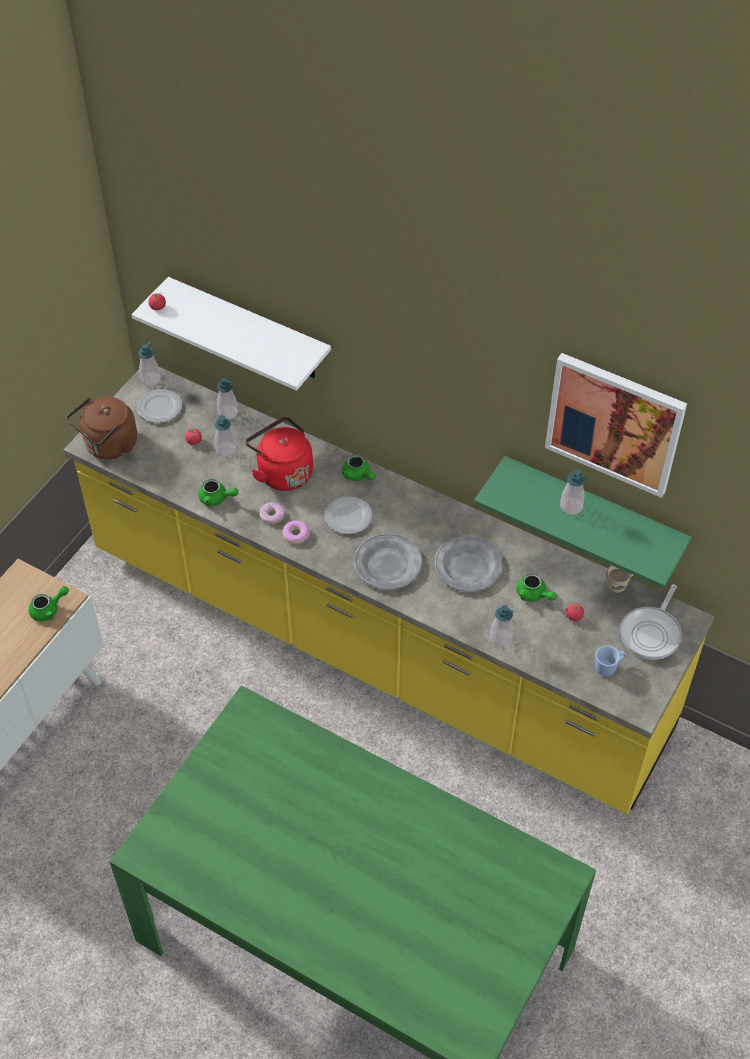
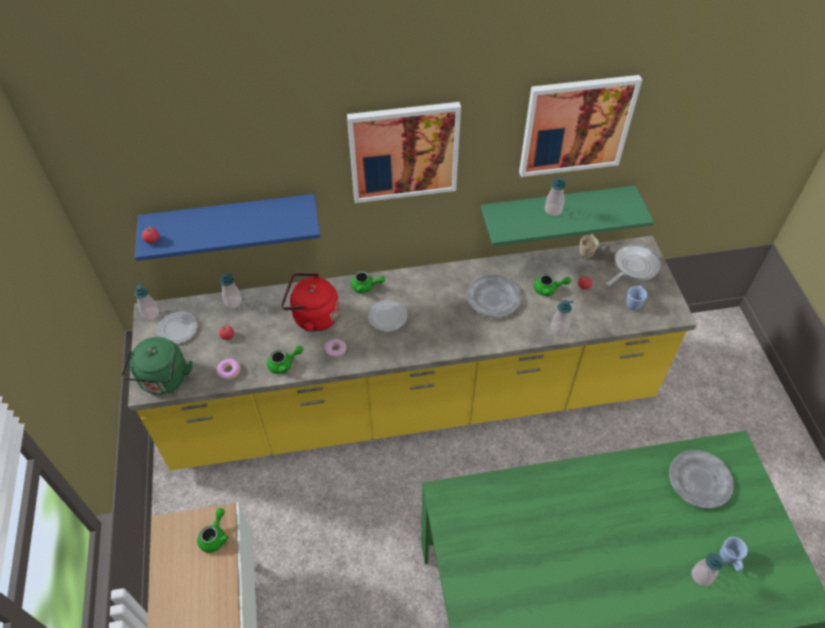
camera: 40 degrees left, 0 degrees up
brown kettle [67,397,137,459] -> green kettle [122,337,193,395]
white shelf [131,277,331,391] -> blue shelf [135,194,320,261]
soap dispenser [215,415,236,457] -> soap dispenser moved to [691,553,726,586]
donut [282,521,310,544] -> donut moved to [216,359,241,380]
grey plate [354,534,422,589] -> grey plate moved to [669,450,734,508]
frying pan [620,584,682,660] -> frying pan turned 120 degrees counterclockwise [606,244,661,286]
none -> picture [347,102,461,203]
none -> blue mug [720,537,748,571]

